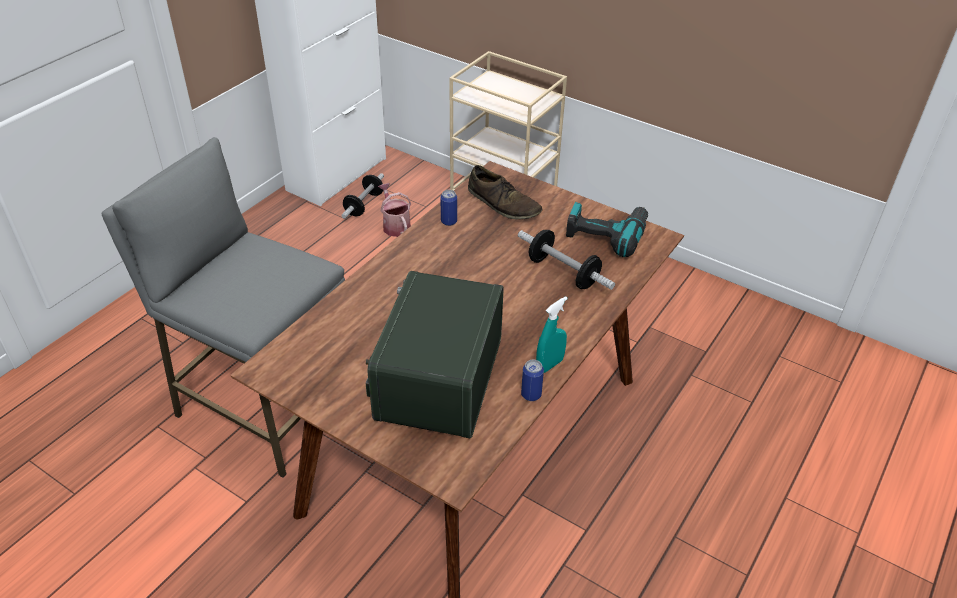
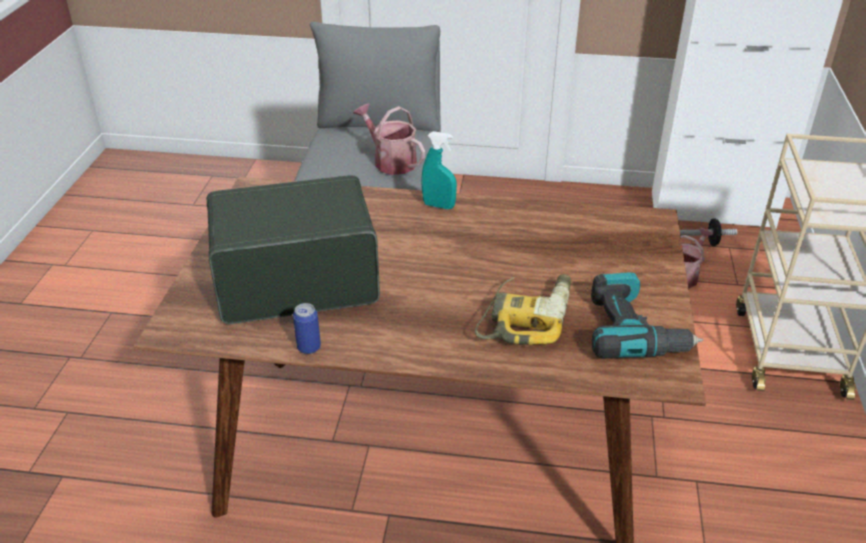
camera: 65 degrees right, 5 degrees down
can [440,190,457,226] -> none
brown shoe [468,165,542,220] -> none
dumbbell [518,230,615,290] -> power drill [475,274,571,345]
turquoise spray bottle [536,296,567,373] -> turquoise spray bottle moved to [421,131,457,209]
none -> watering can [353,104,425,175]

